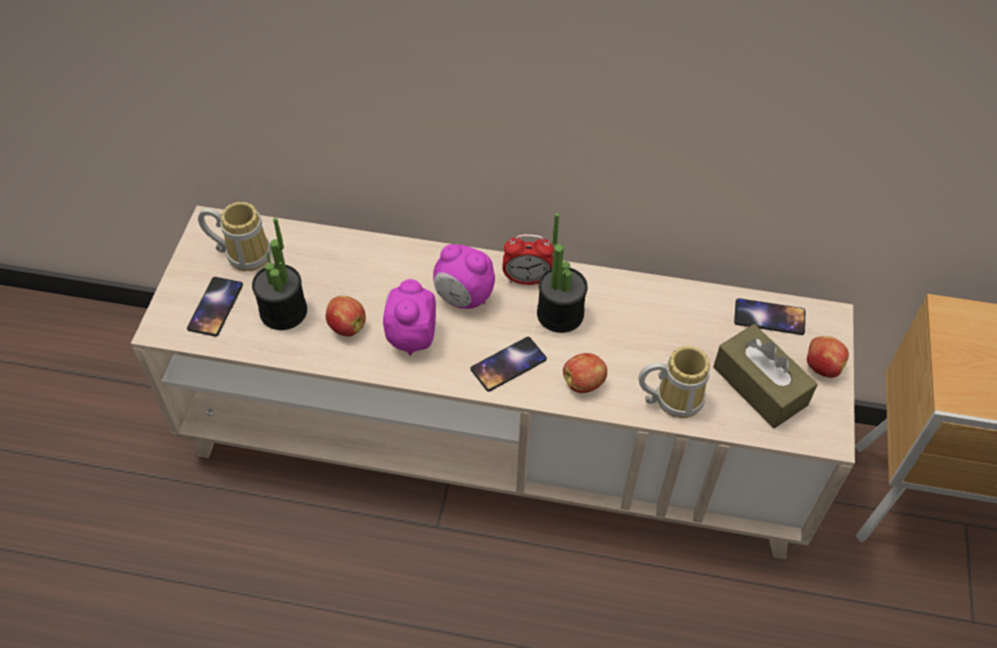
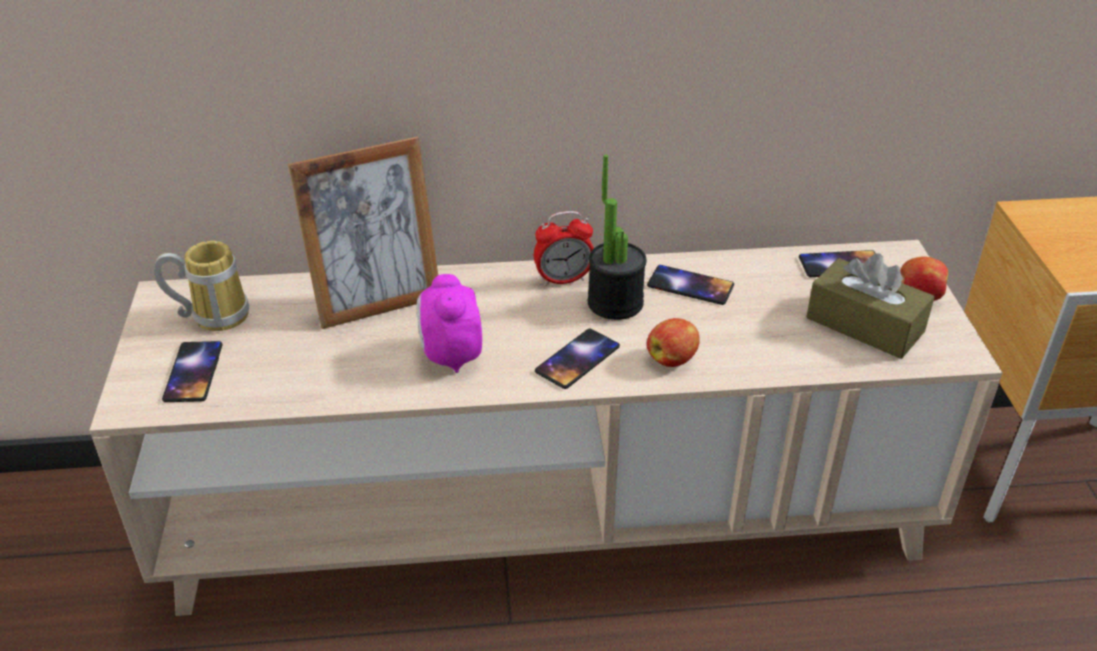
camera: 15 degrees left, 15 degrees down
potted plant [252,218,307,330] -> none
apple [326,296,366,336] -> none
alarm clock [433,244,495,309] -> none
mug [639,346,710,418] -> none
none -> picture frame [288,137,438,329]
none -> phone [647,265,734,305]

